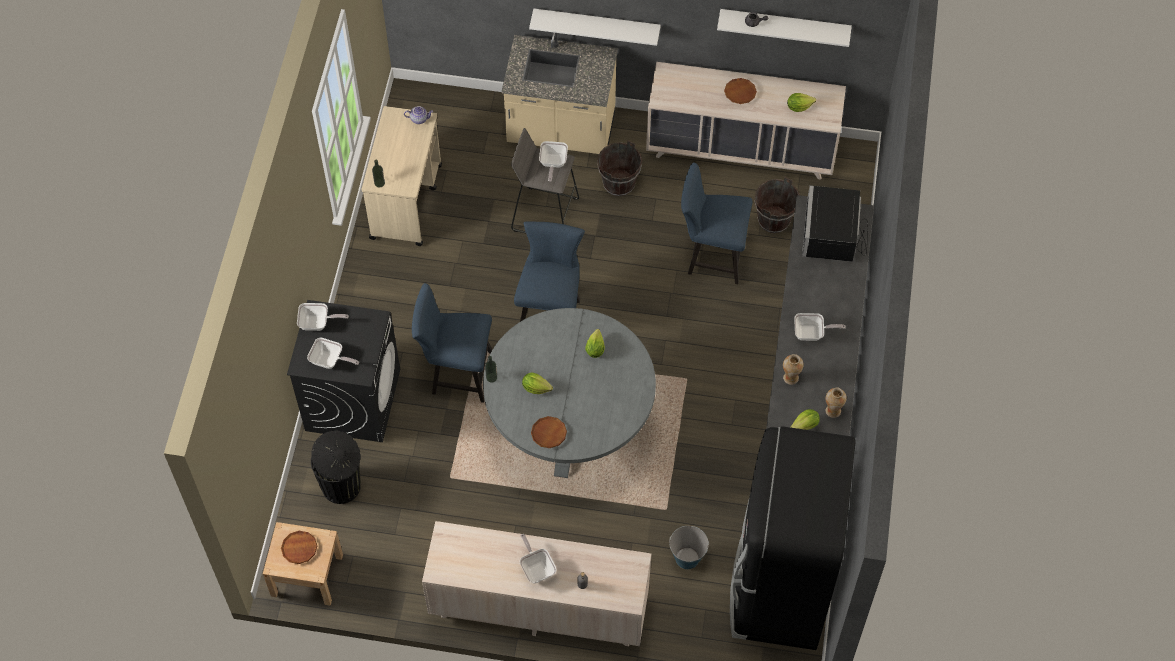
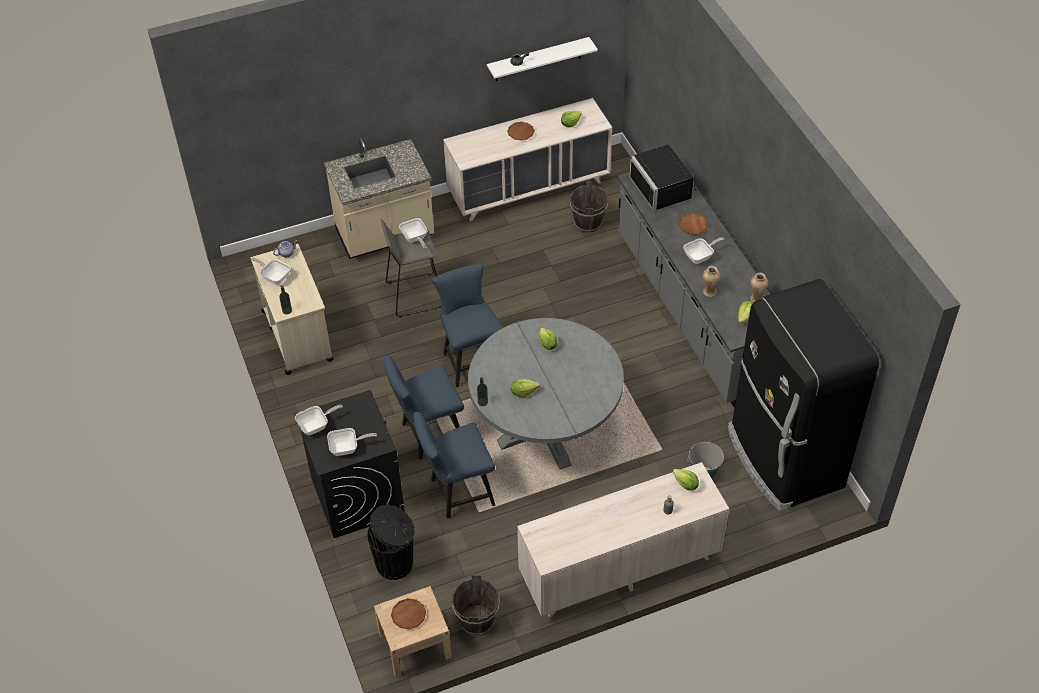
camera: 30 degrees left, 10 degrees down
frying pan [520,534,557,583] -> frying pan moved to [251,257,291,285]
white shelf [529,9,661,46] -> none
brown plate [531,416,567,448] -> brown plate moved to [679,213,708,235]
brown bucket [597,140,642,196] -> brown bucket moved to [452,575,499,635]
blue chair [681,163,753,284] -> blue chair moved to [413,412,496,519]
none -> lettuce [673,469,699,491]

